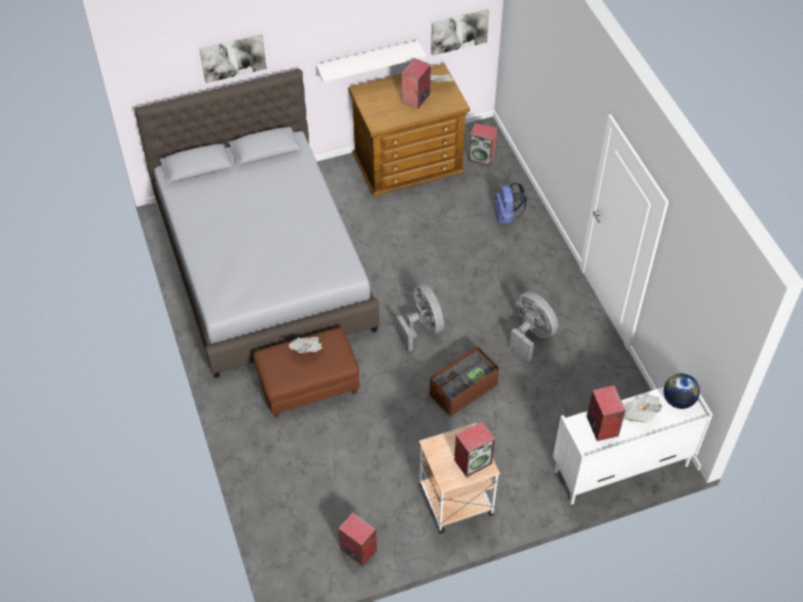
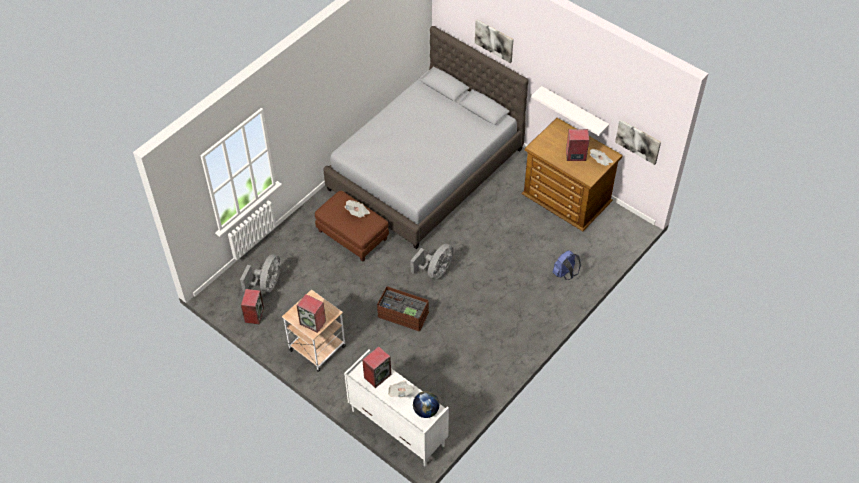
camera: 60 degrees right, 0 degrees up
speaker [468,123,497,166] -> none
grey fan [510,292,558,362] -> grey fan moved to [240,254,281,292]

